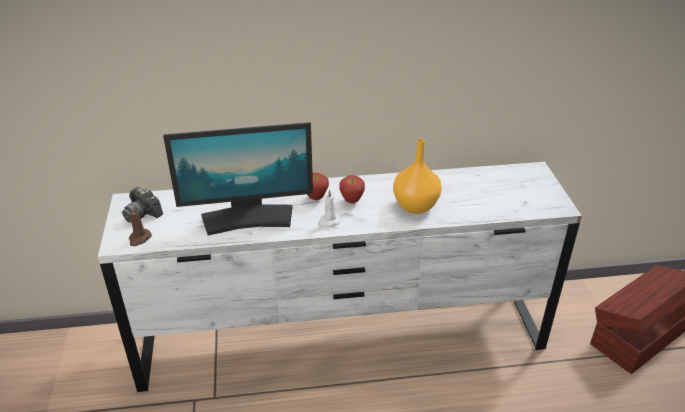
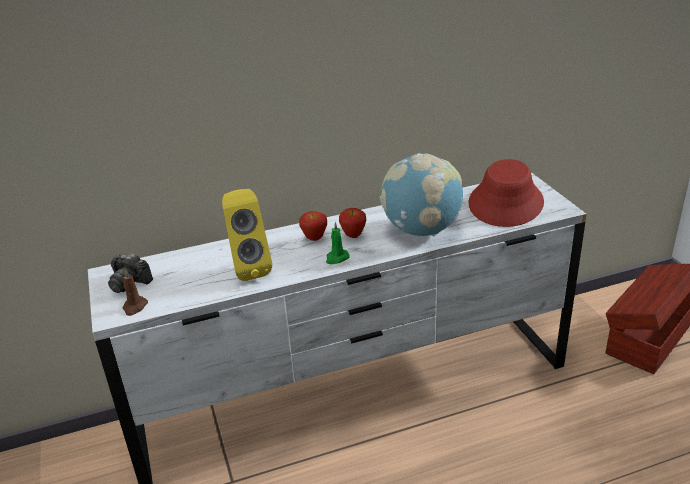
camera: 10 degrees left, 5 degrees down
monitor [163,122,313,236] -> yellow speaker [222,189,272,281]
white candle [318,189,341,227] -> green candle [326,222,350,264]
orange vase [393,139,442,214] -> globe [380,153,463,236]
none -> red hat [468,159,544,227]

